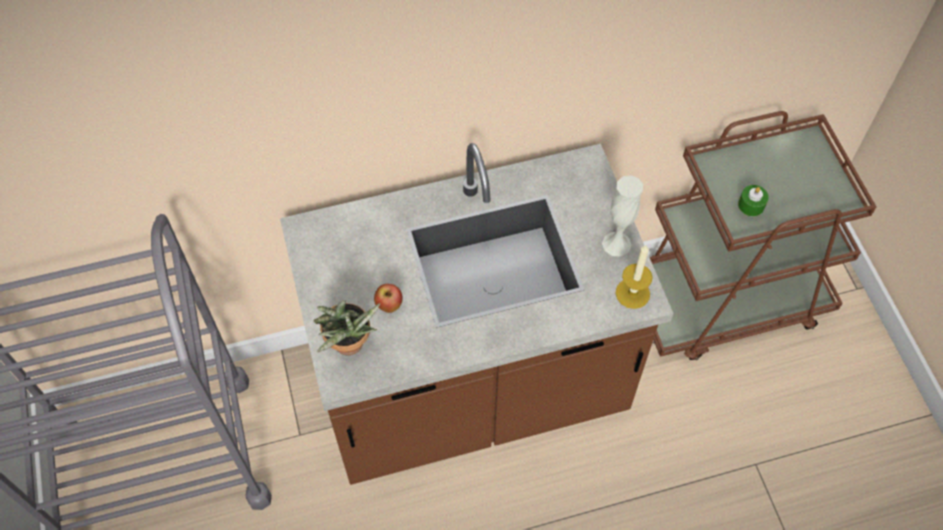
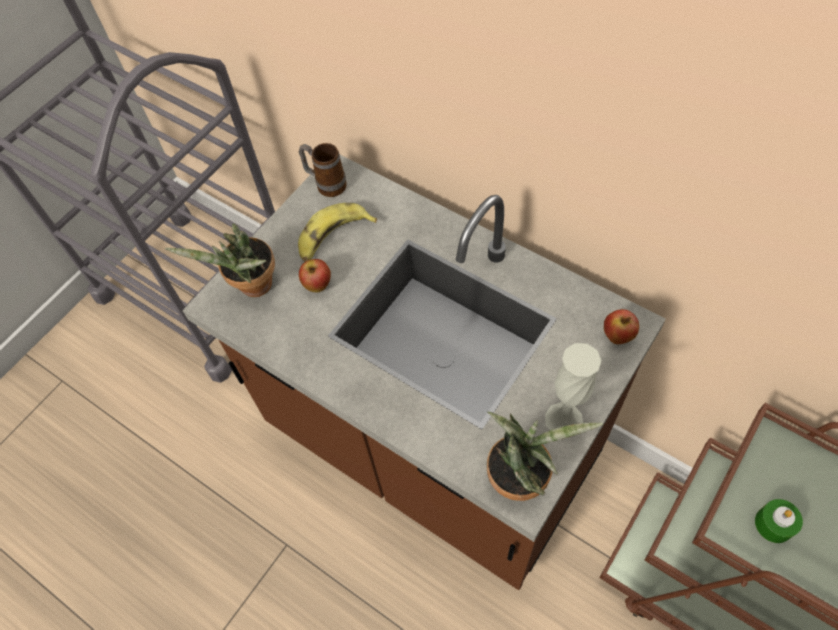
camera: 55 degrees right, 0 degrees up
candle [616,245,653,309] -> potted plant [487,411,603,501]
none -> banana [298,203,377,262]
none -> mug [299,143,347,197]
none -> apple [604,309,639,344]

